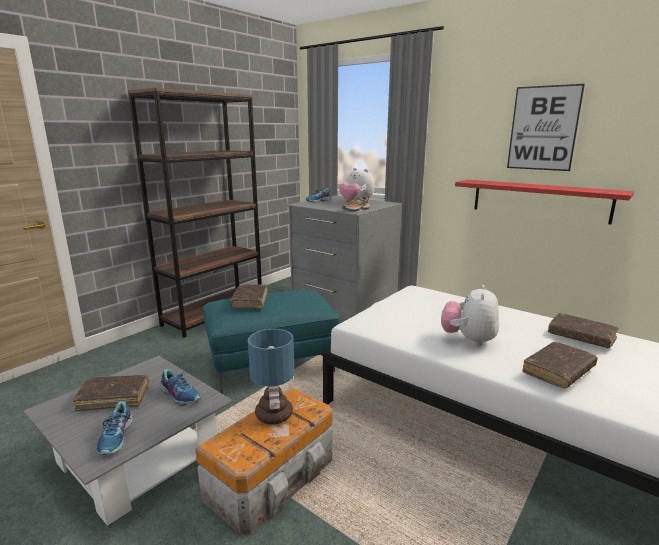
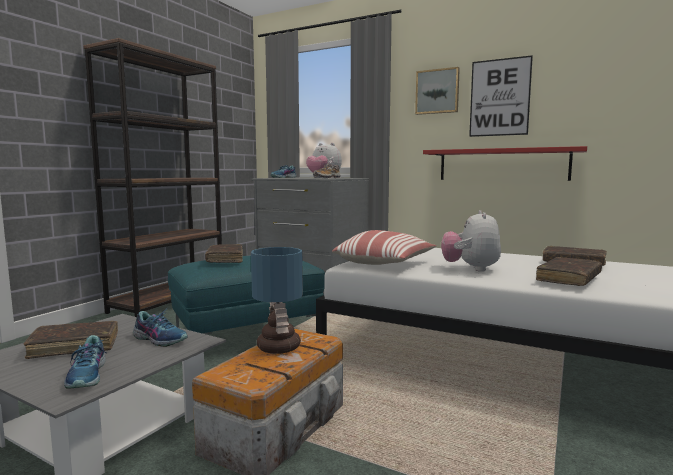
camera: 10 degrees left, 10 degrees down
none -> pillow [332,230,437,265]
none -> picture [415,67,460,115]

